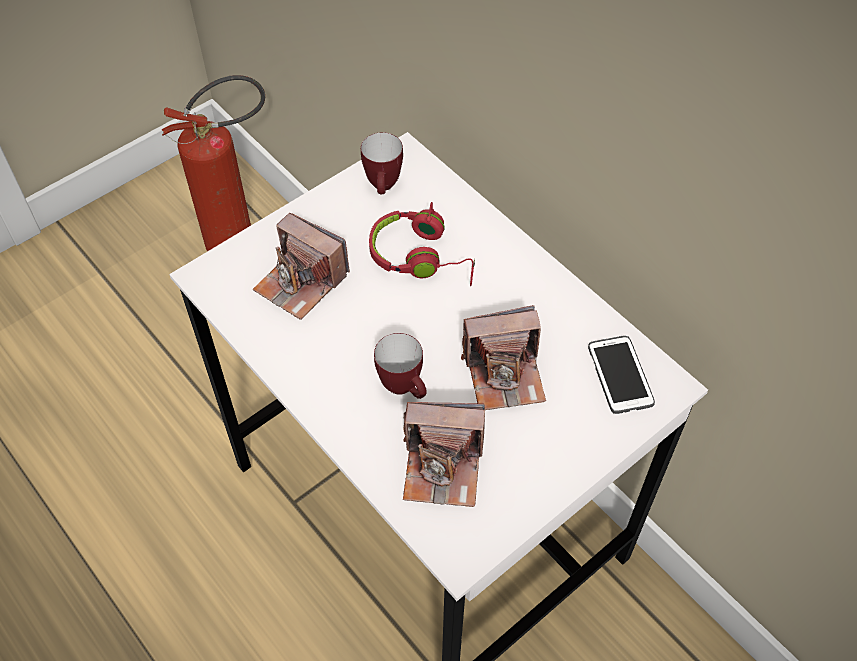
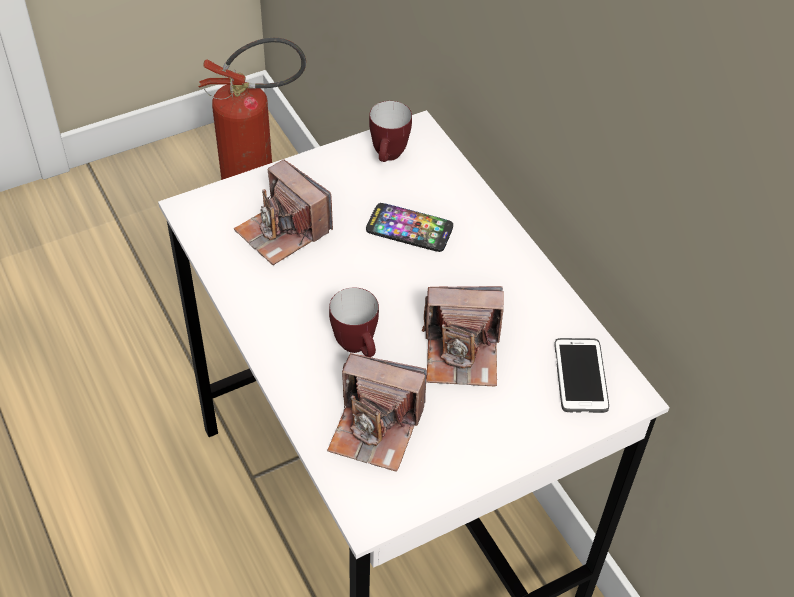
camera: 10 degrees right, 5 degrees down
red headphones [369,202,475,286] -> phone [366,203,453,252]

